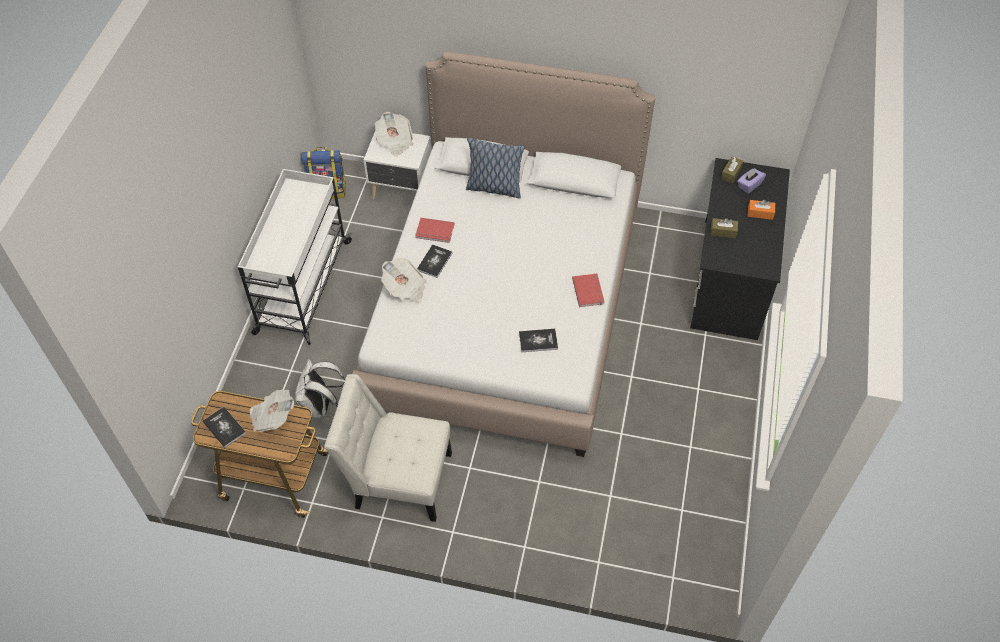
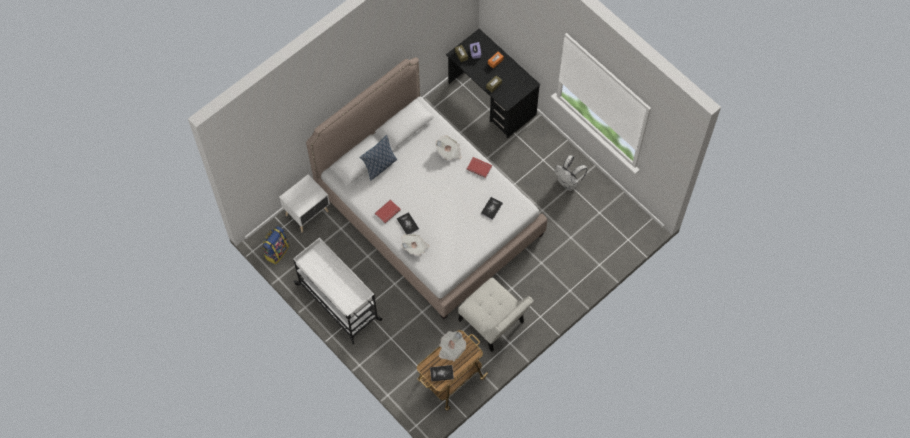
camera: 55 degrees left, 10 degrees up
white backpack [295,359,345,419] -> white backpack moved to [554,155,587,191]
white chair [324,374,452,522] -> white chair turned 90 degrees counterclockwise [458,277,534,352]
newspaper [375,112,414,157] -> newspaper moved to [436,135,462,160]

